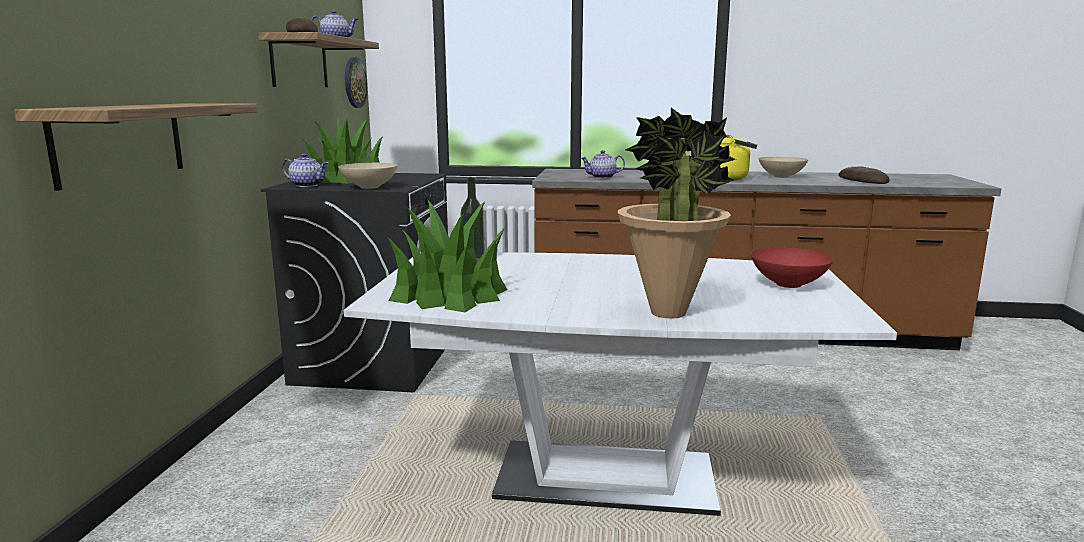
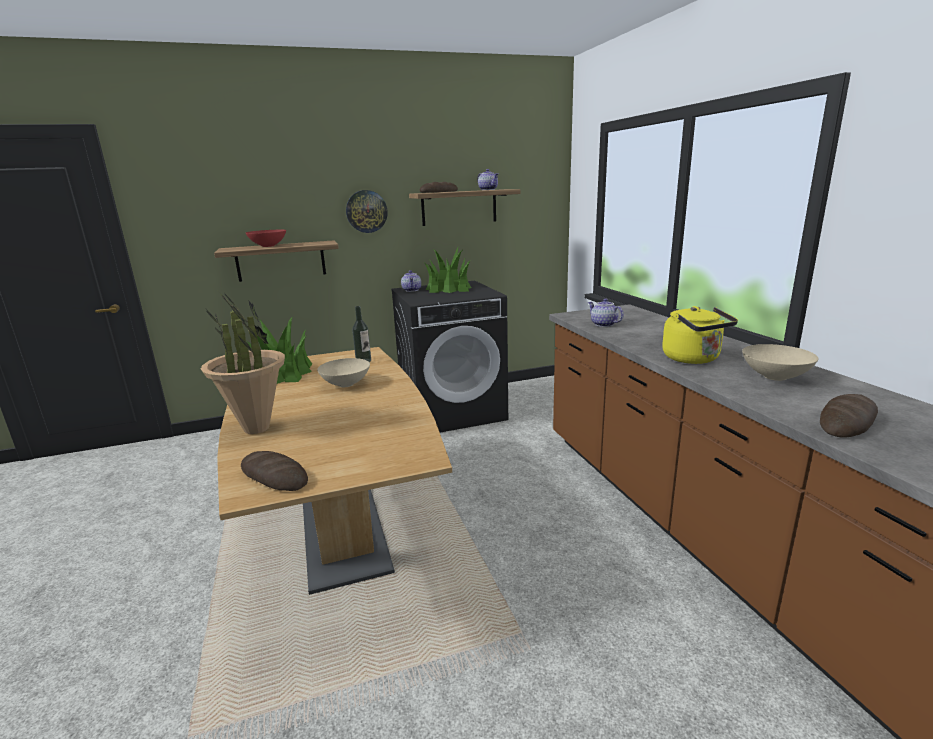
camera: 65 degrees right, 5 degrees up
beige bowl [338,163,398,189] -> beige bowl moved to [317,358,370,387]
white dining table [344,252,897,516] -> brown dining table [217,347,452,595]
wall clock [345,57,367,108] -> wall clock moved to [346,190,388,233]
red bowl [751,248,833,288] -> red bowl moved to [246,230,286,247]
none -> bread [241,451,308,491]

